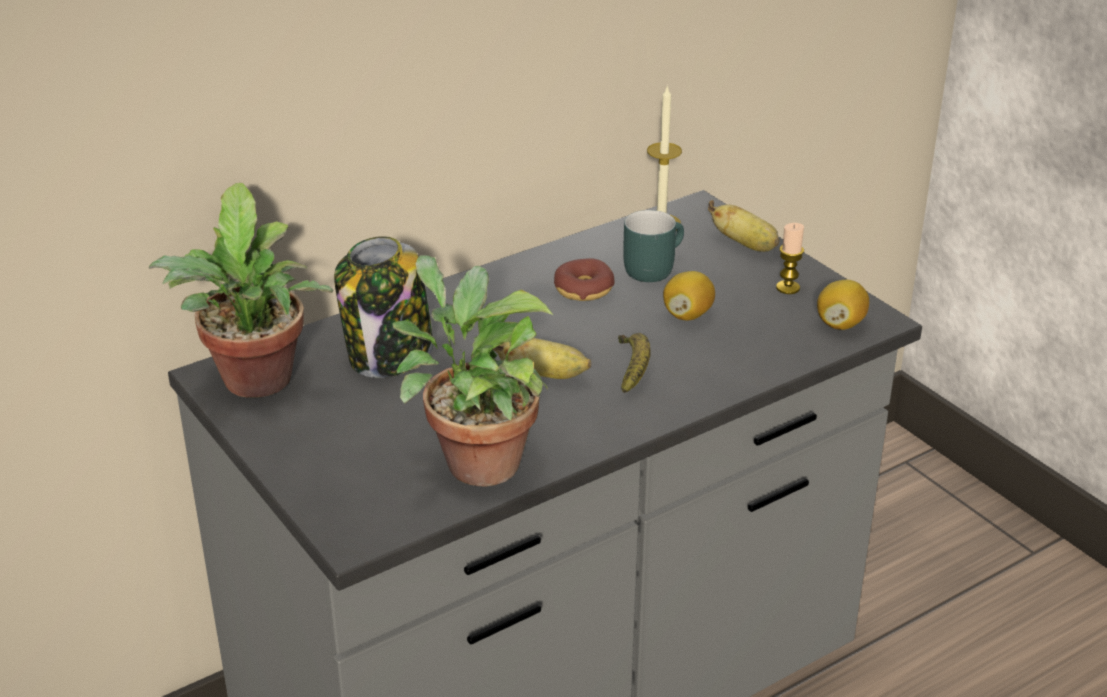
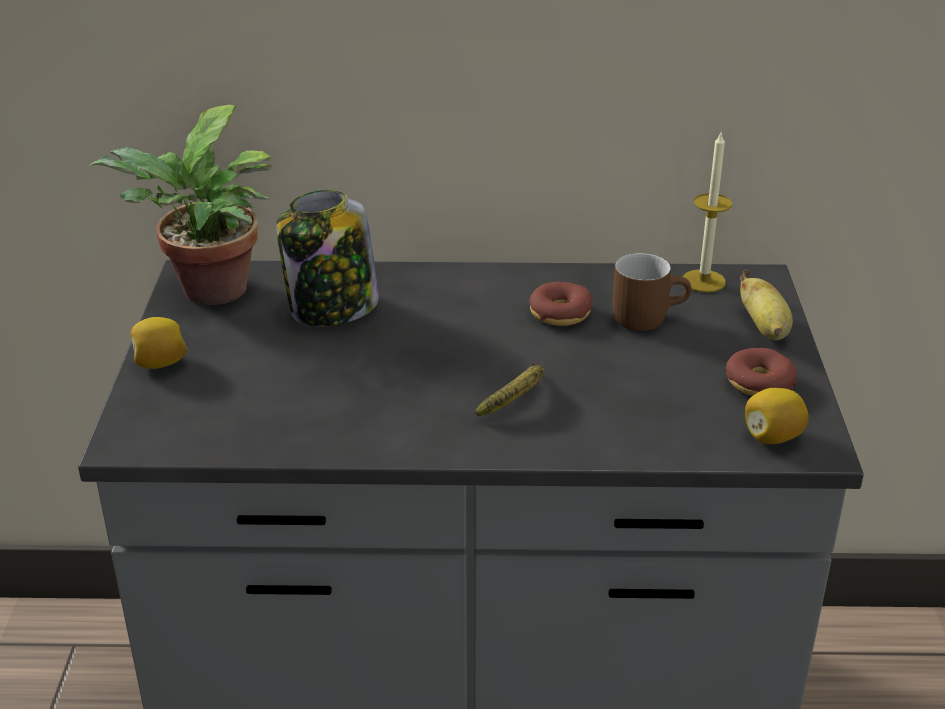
camera: 35 degrees right, 0 degrees up
potted plant [392,255,553,487] -> none
banana [493,338,591,379] -> none
turquoise mug [623,210,684,282] -> brown mug [612,253,691,331]
lemon [663,271,715,321] -> lemon moved to [130,317,188,369]
candle [776,223,804,294] -> donut [726,348,797,396]

